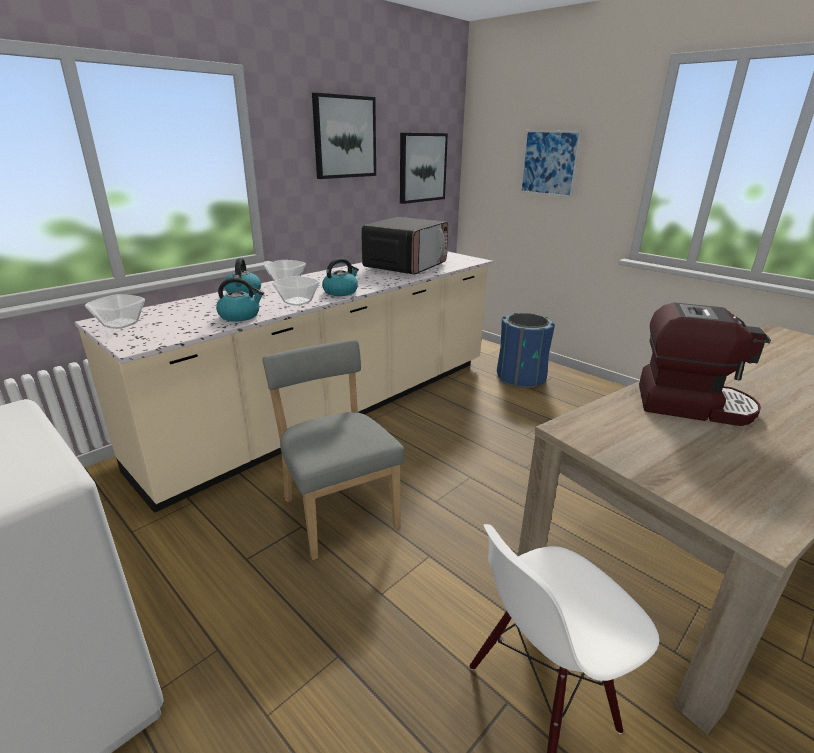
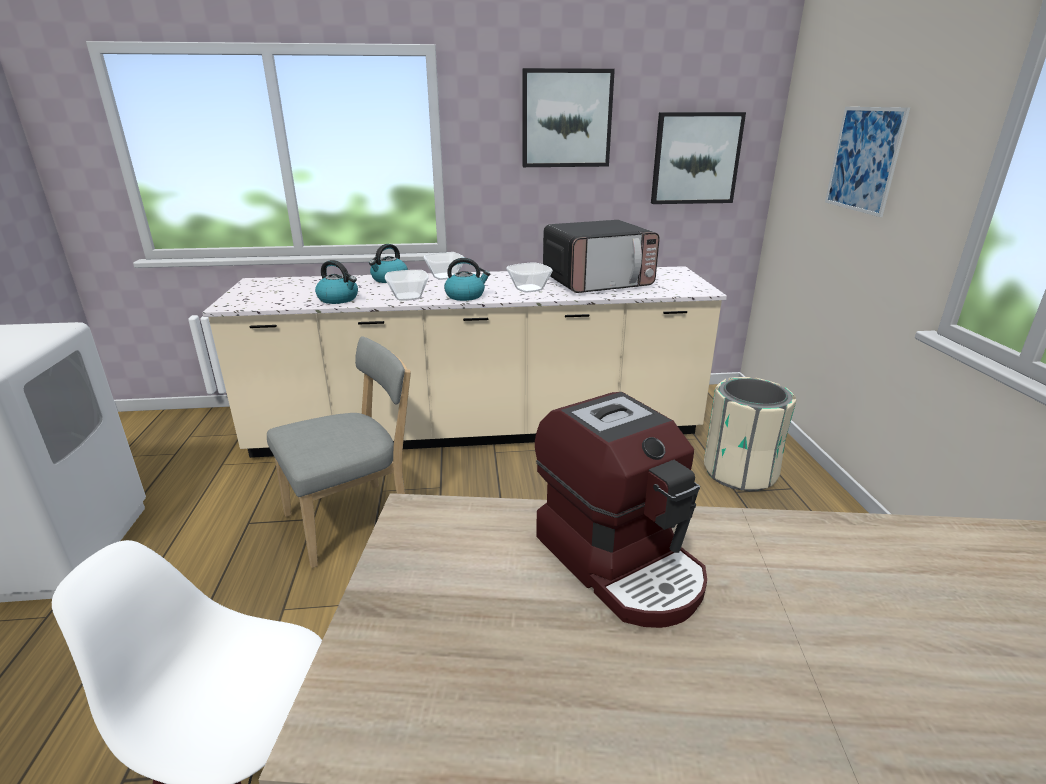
camera: 40 degrees right, 0 degrees up
bowl [85,294,145,329] -> bowl moved to [506,262,553,292]
grey chair [262,340,404,560] -> grey chair turned 45 degrees clockwise [267,336,411,568]
blue trash can [497,313,555,388] -> beige trash can [704,377,797,491]

